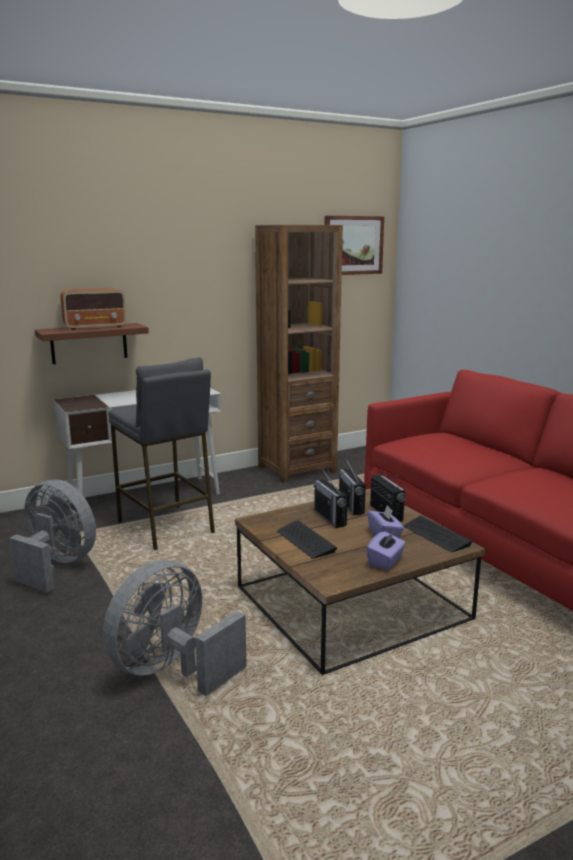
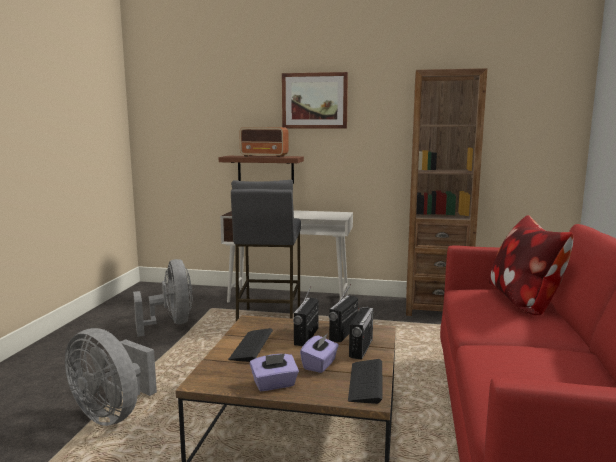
camera: 40 degrees right, 5 degrees down
grey fan [103,560,247,696] -> grey fan turned 135 degrees counterclockwise [65,328,157,426]
picture [325,216,384,275] -> picture moved to [282,72,348,128]
none -> pillow [489,215,573,315]

